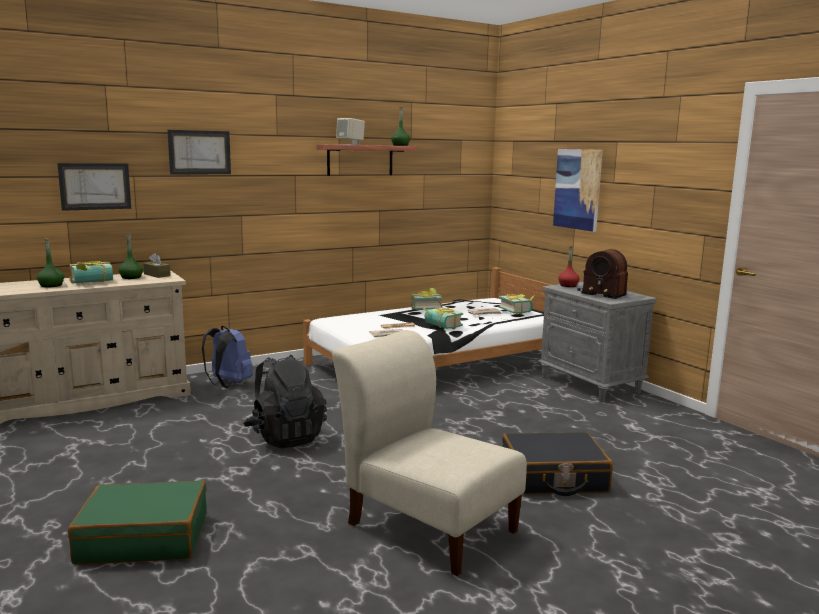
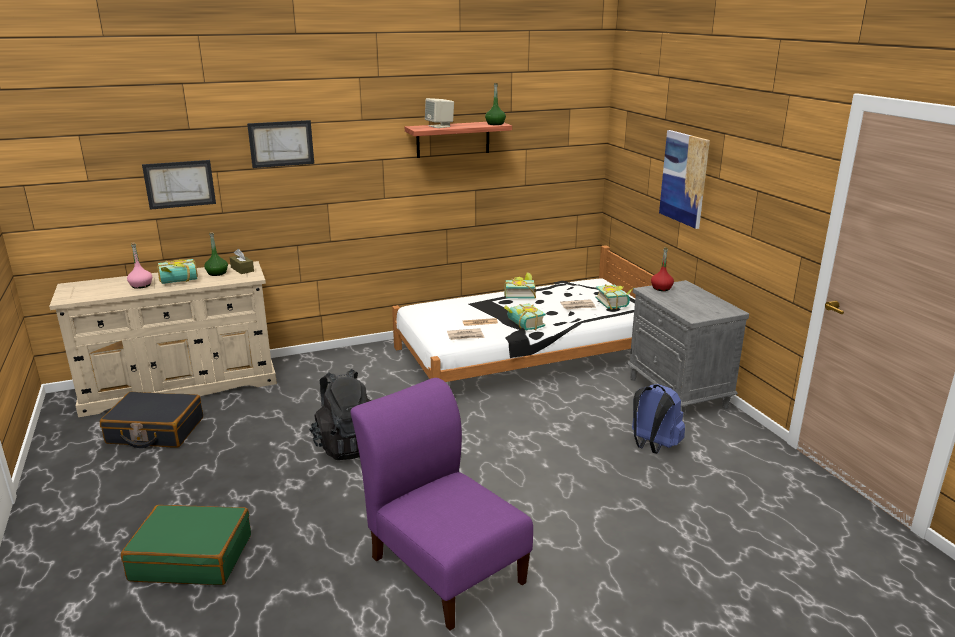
camera: 10 degrees right, 10 degrees up
green bottle [37,239,64,287] -> pink bottle [127,243,152,289]
blue backpack [202,326,253,388] -> blue backpack moved to [632,384,685,454]
beige chair [332,330,527,576] -> purple chair [351,378,533,631]
black suitcase [502,432,613,496] -> black suitcase moved to [100,392,203,448]
radio [577,249,628,299] -> none

